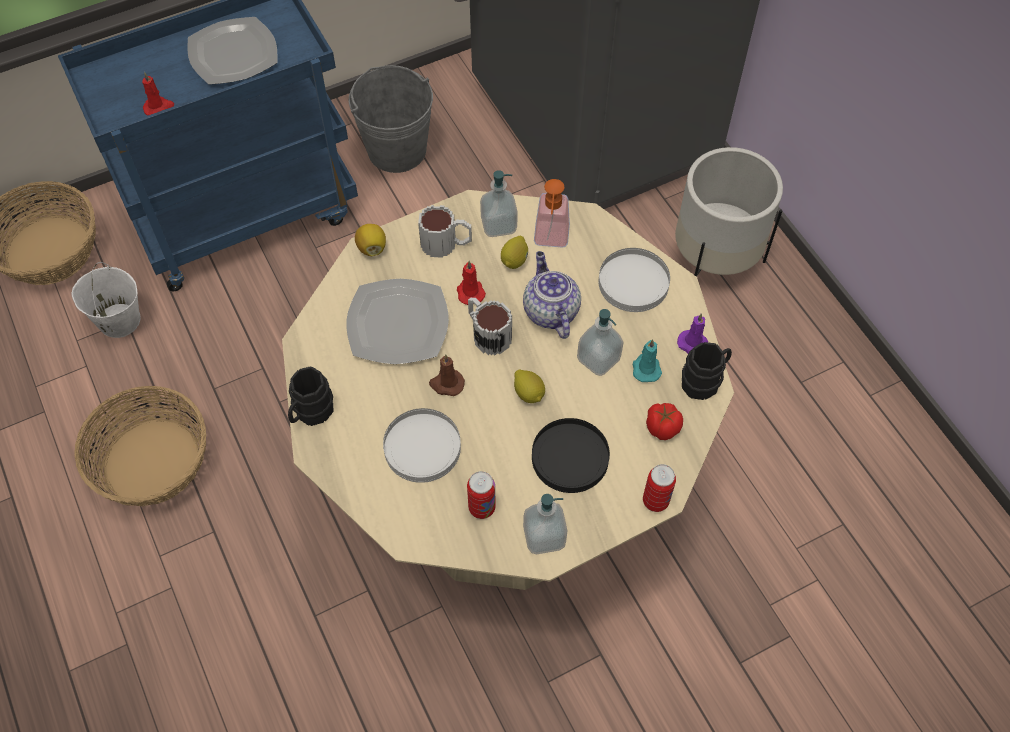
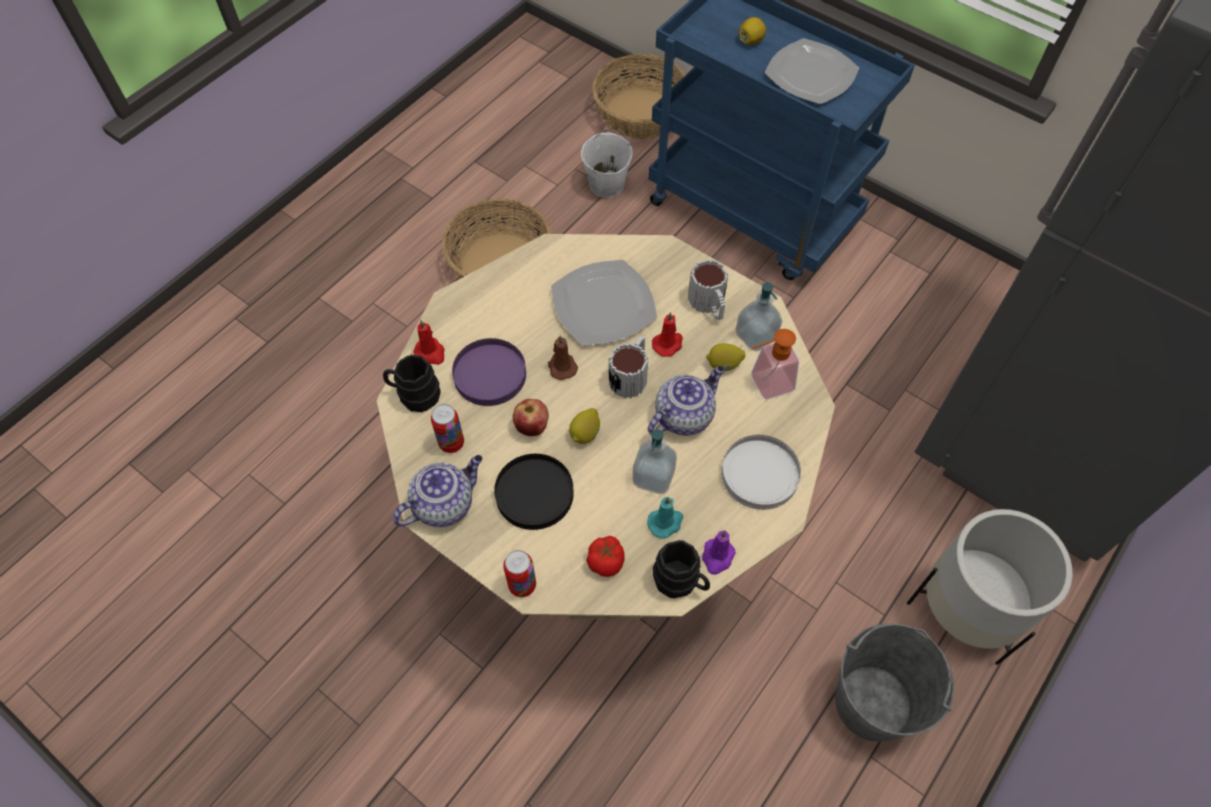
camera: 65 degrees right, 0 degrees up
red candle [142,72,174,116] -> red candle moved to [413,320,444,365]
black mug [288,366,334,426] -> black mug moved to [383,355,441,412]
grey bucket [349,65,433,173] -> grey bucket moved to [835,623,954,742]
lemon [355,224,386,256] -> lemon moved to [739,17,766,45]
white plate [383,408,461,483] -> purple plate [452,338,526,406]
soap dispenser [523,494,567,554] -> teapot [393,455,482,527]
none -> apple [513,399,549,436]

